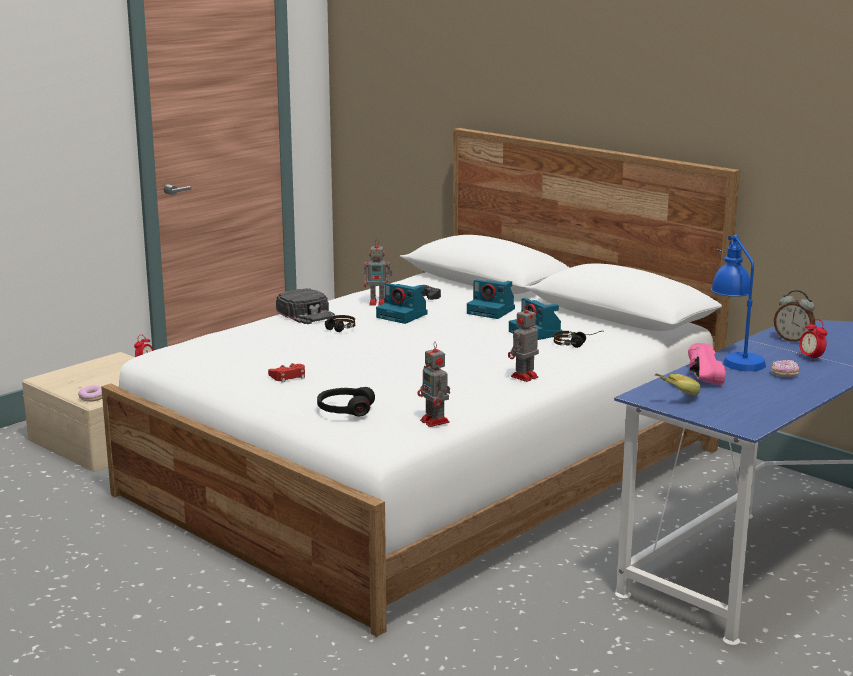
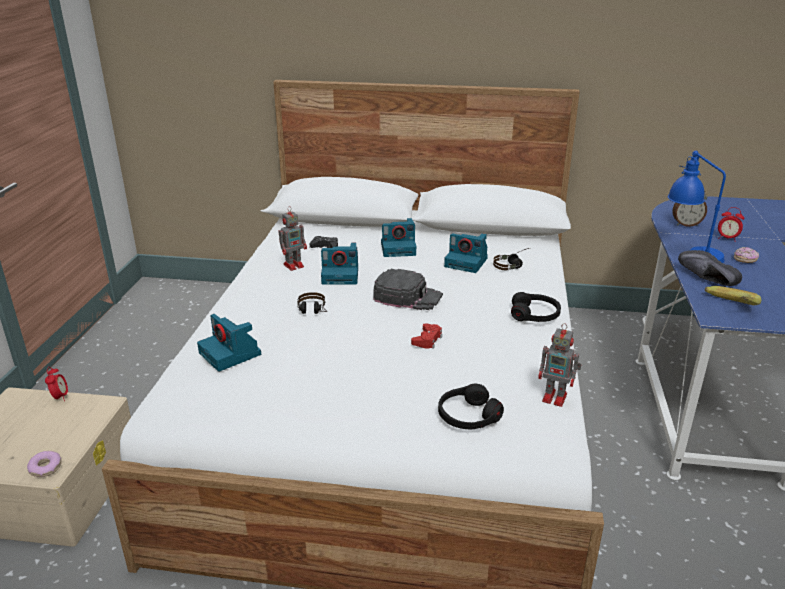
camera: 35 degrees left, 10 degrees up
red game controller [268,363,305,382] -> red game controller moved to [411,323,442,349]
black cap [276,288,336,324] -> black cap moved to [373,269,443,310]
toy robot [508,303,539,382] -> black headphones [511,292,561,322]
pink shoe [688,343,726,385] -> black shoe [678,250,742,286]
none -> camera [197,314,261,372]

